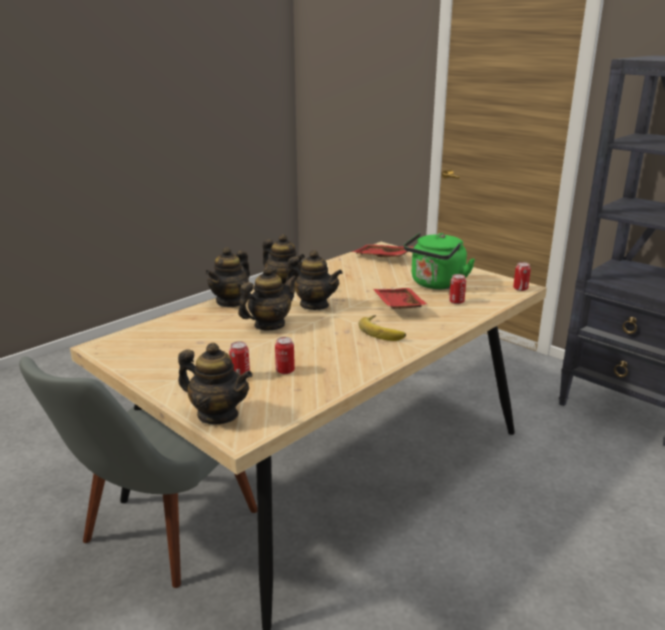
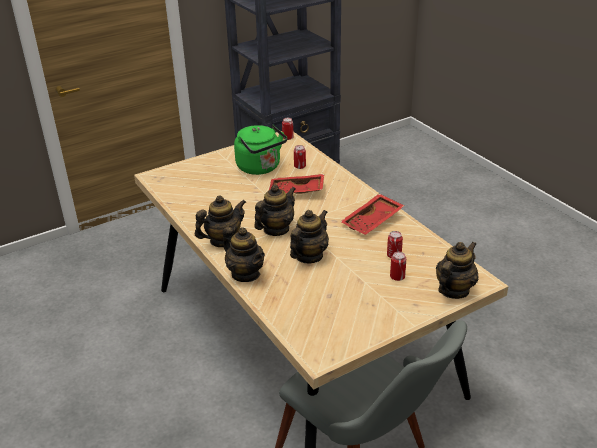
camera: 75 degrees left, 10 degrees up
teapot [238,266,297,330] -> teapot turned 60 degrees clockwise [290,210,329,264]
red tray [352,244,414,257] -> red tray moved to [340,194,404,235]
banana [358,315,406,341] -> none

